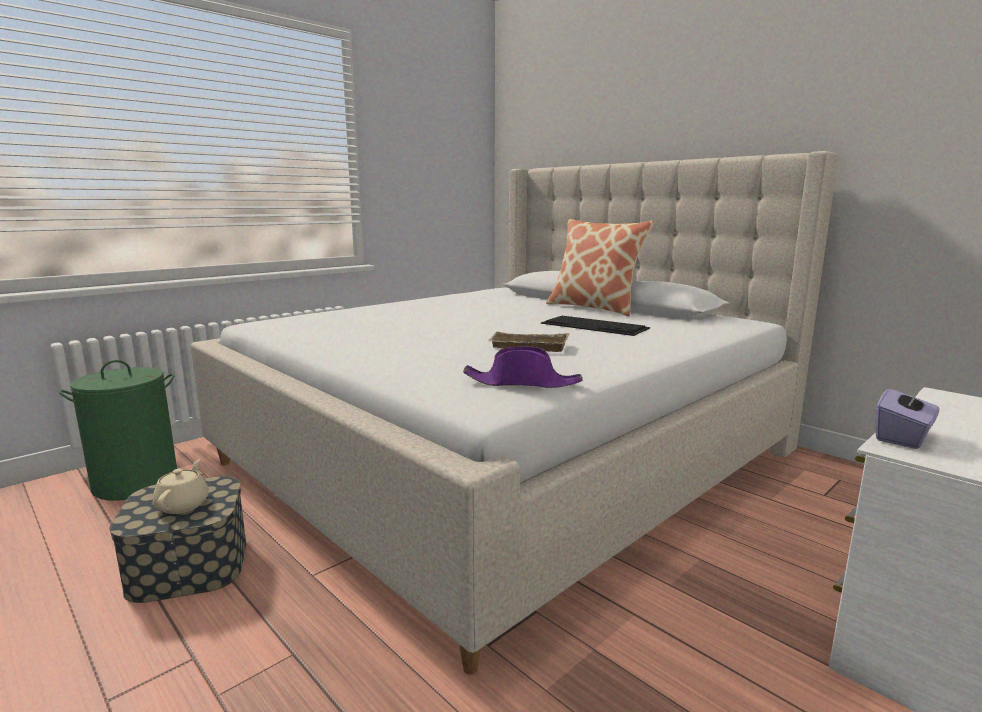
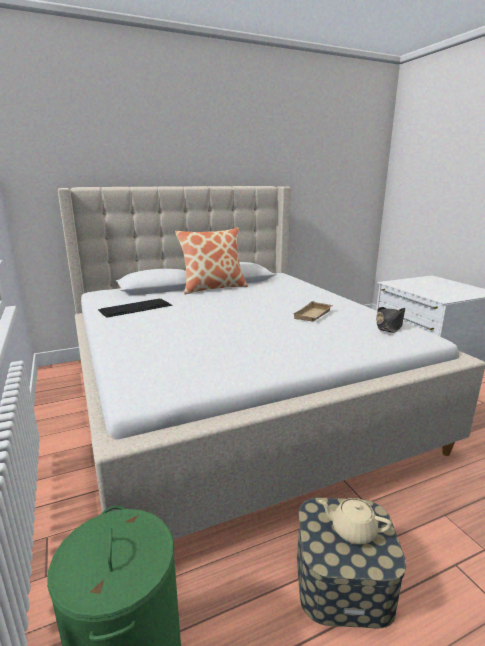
camera: 70 degrees left, 5 degrees up
purple hat [463,346,583,388] -> black hat [376,307,405,333]
keyboard [541,316,650,336] -> keyboard moved to [98,298,172,318]
purple tissue box [875,383,940,449] -> none

